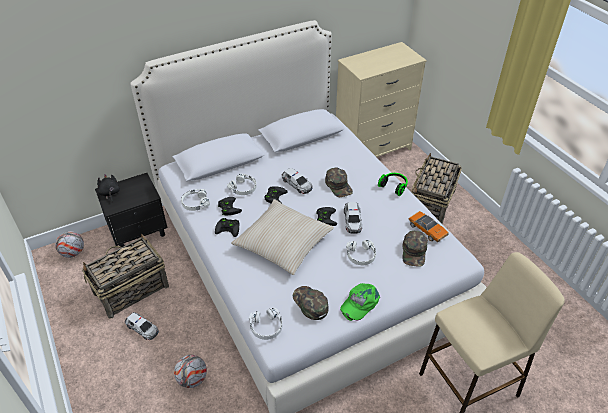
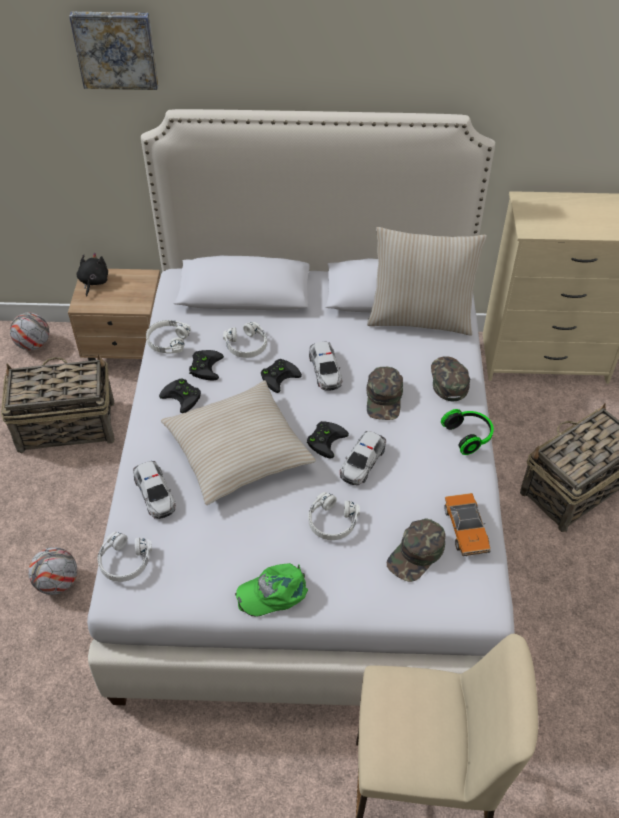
camera: 30 degrees right, 5 degrees up
black nightstand [95,173,168,247] -> beige nightstand [68,269,160,361]
toy car [125,312,159,340] -> toy car moved to [133,461,176,519]
green cap [293,286,329,320] -> green cap moved to [431,356,470,401]
none -> picture [69,11,158,90]
none -> beige pillow [367,227,487,336]

